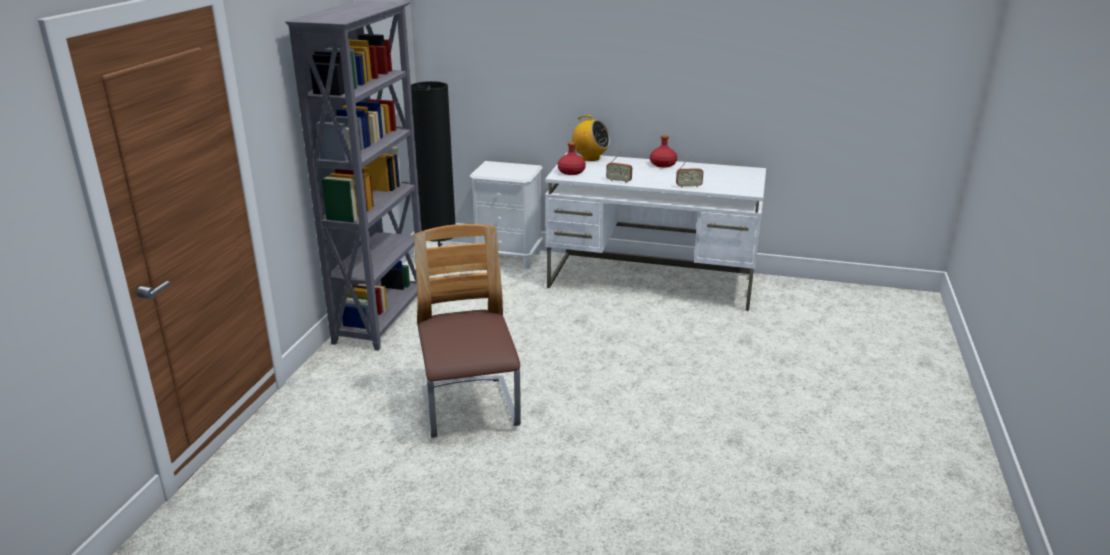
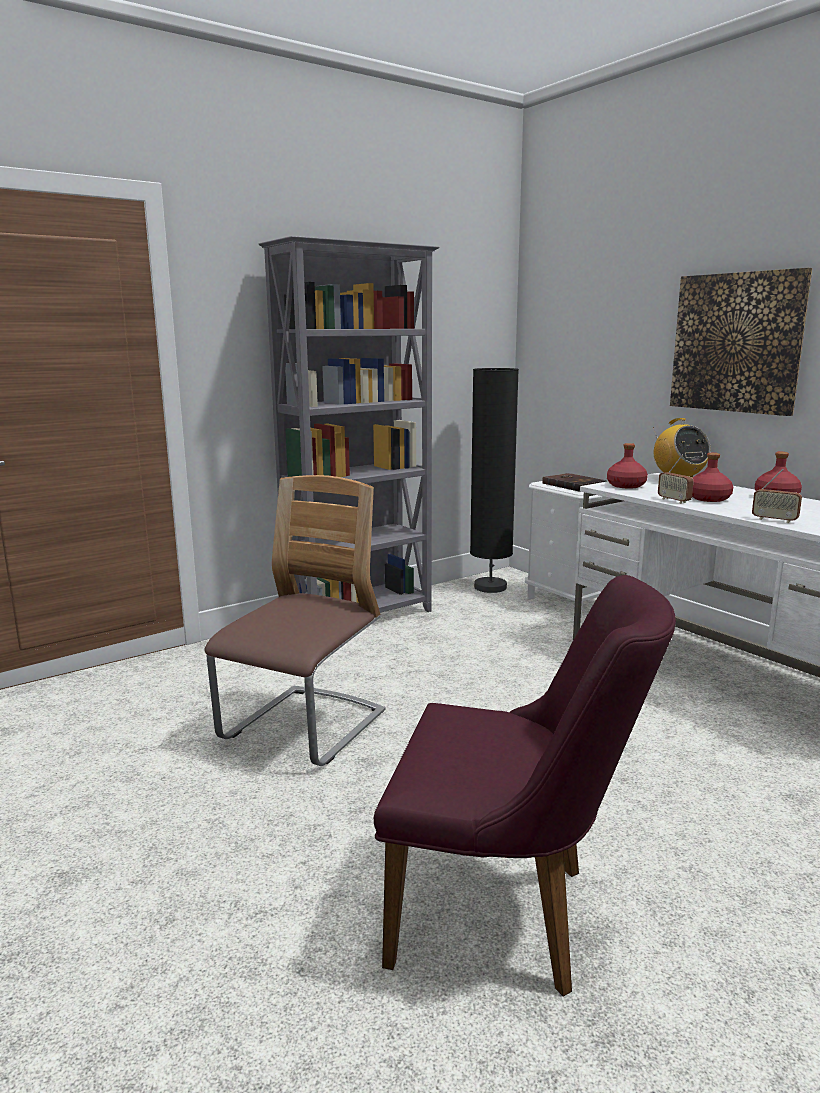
camera: 40 degrees right, 10 degrees down
none -> purple chair [374,575,676,997]
none -> brown book [542,473,607,492]
none -> picture [670,268,812,416]
none -> red bottle [692,453,733,502]

